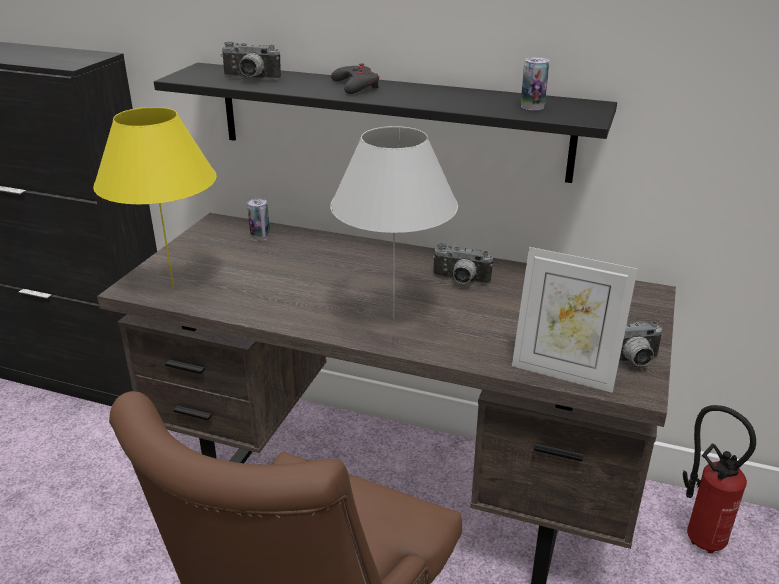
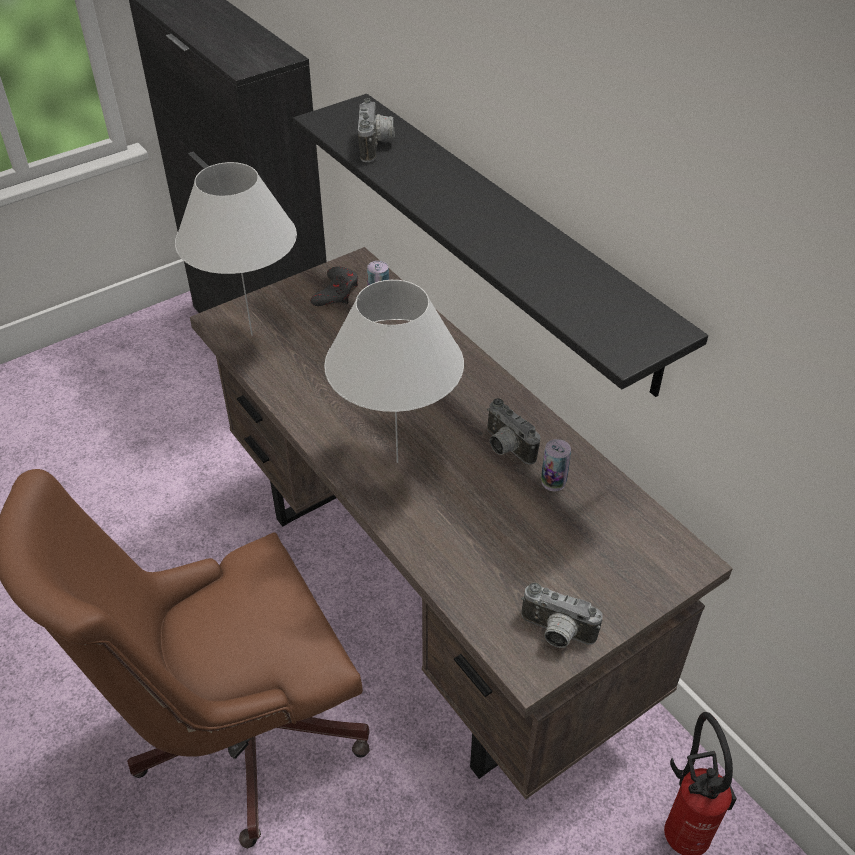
camera: 35 degrees right, 15 degrees up
yellow table lamp [93,107,217,289] -> white table lamp [175,162,297,336]
camera [221,42,281,80] -> camera turned 135 degrees counterclockwise [358,98,395,162]
grey game controller [331,63,379,94] -> grey game controller moved to [310,266,358,306]
picture frame [512,247,638,393] -> none
can [521,57,549,110] -> can moved to [541,439,571,491]

